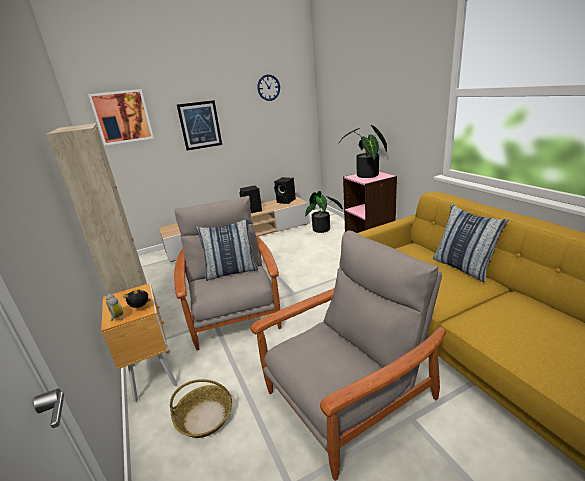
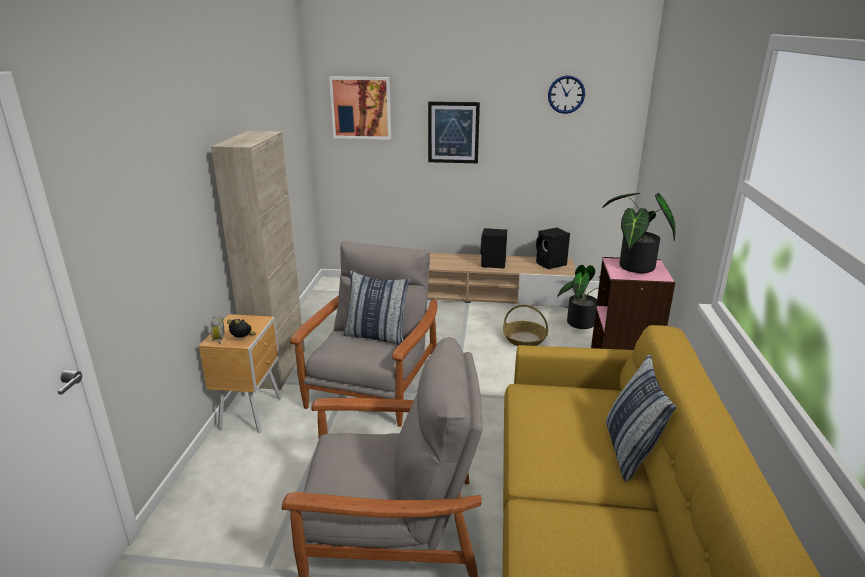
camera: 30 degrees right, 0 degrees up
basket [170,379,232,438] -> basket moved to [503,305,548,346]

